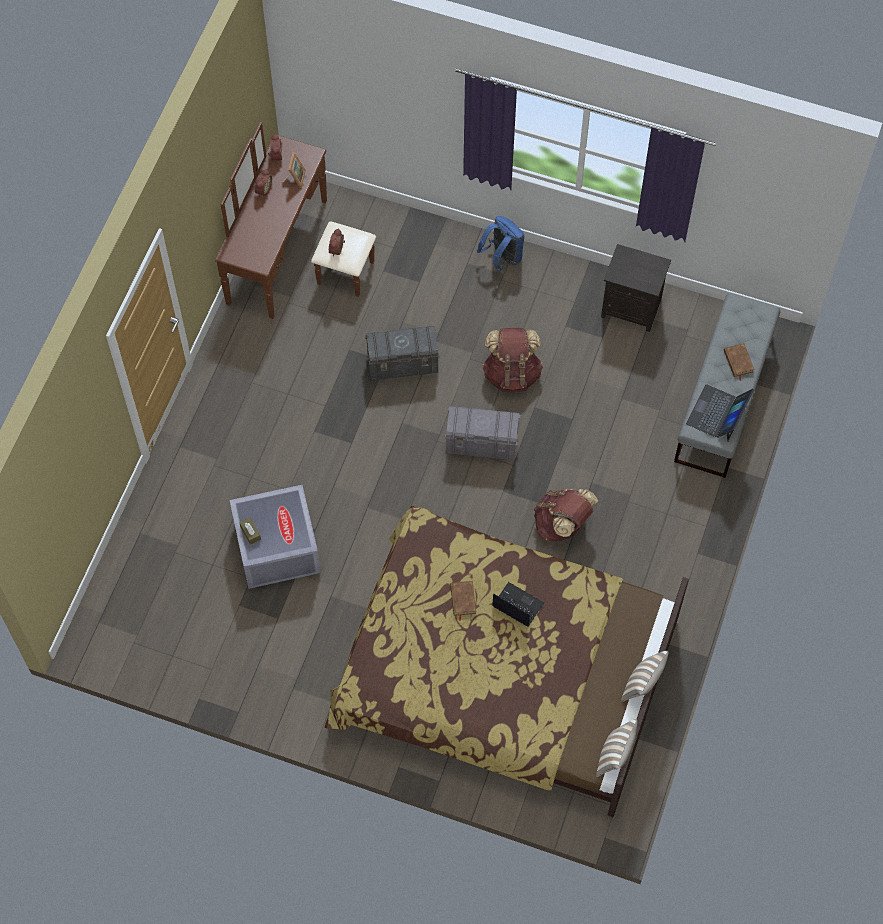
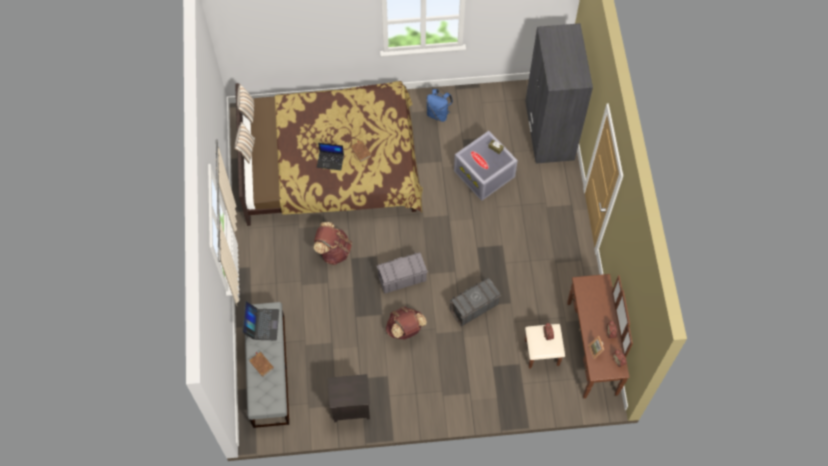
camera: 155 degrees right, 0 degrees up
blue backpack [477,216,525,272] -> blue backpack moved to [426,89,453,122]
none -> grey wardrobe [525,23,593,164]

